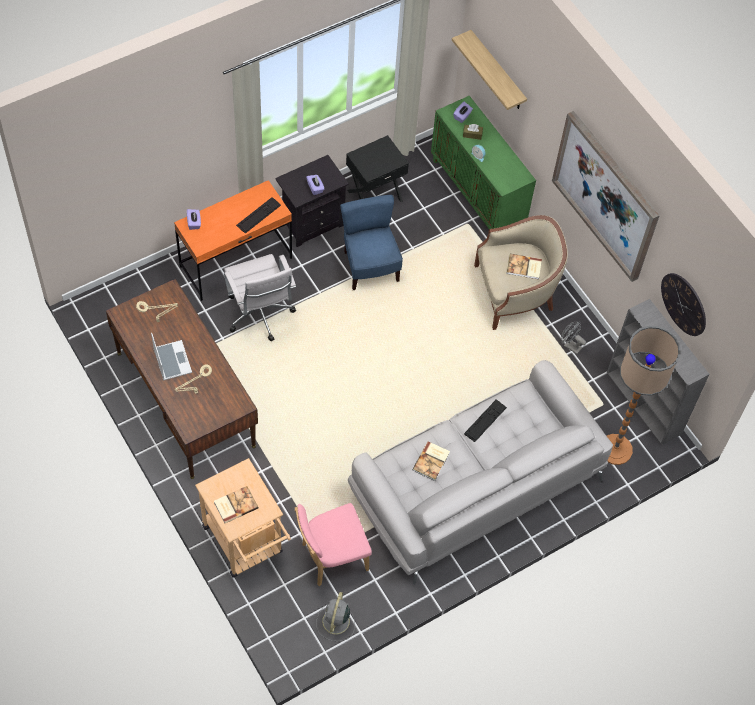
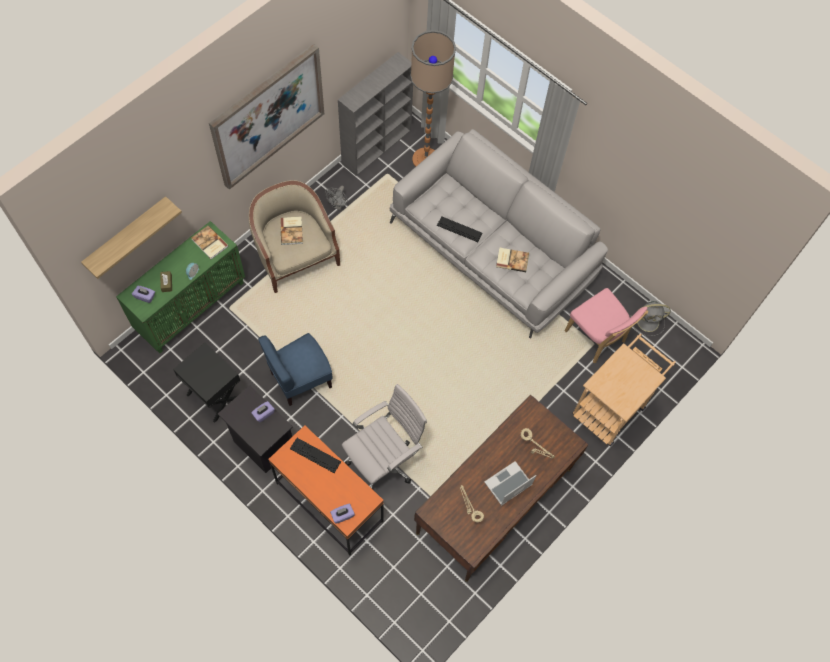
camera: 105 degrees left, 5 degrees up
book [214,486,258,523] -> book moved to [191,225,229,259]
wall clock [661,273,706,336] -> none

